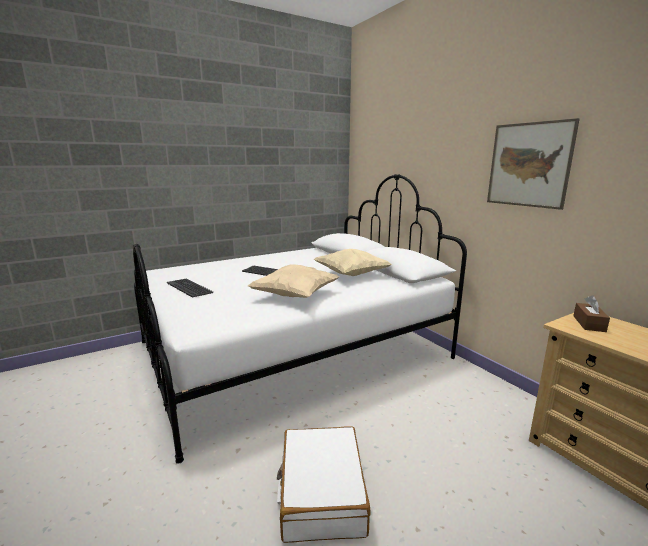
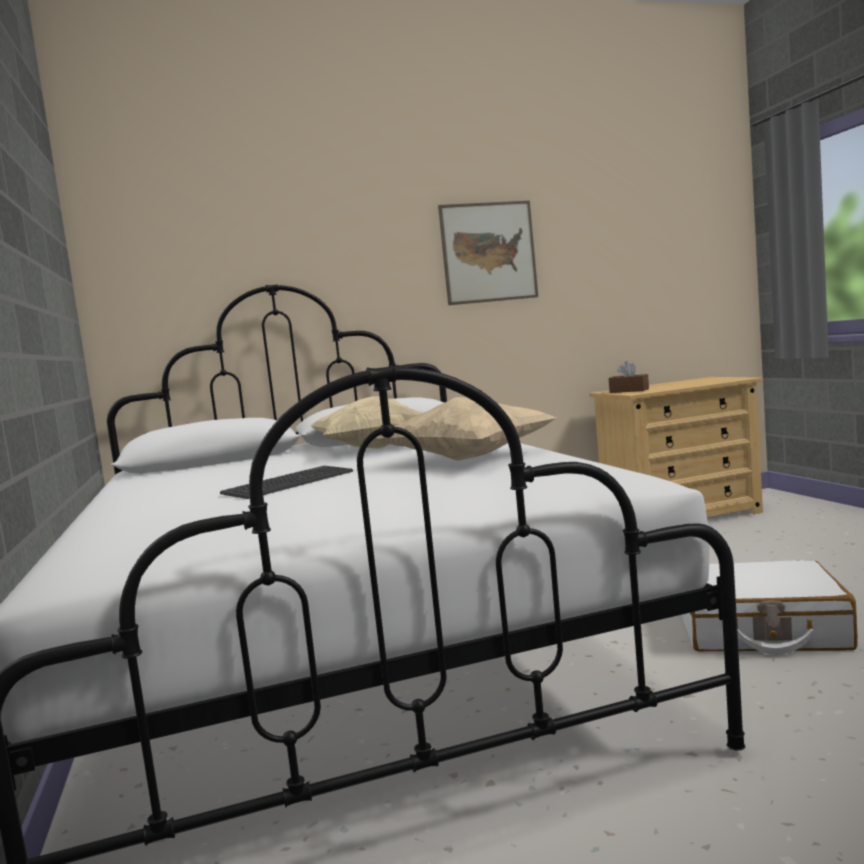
camera: 75 degrees left, 10 degrees down
keyboard [167,278,213,298] -> none

